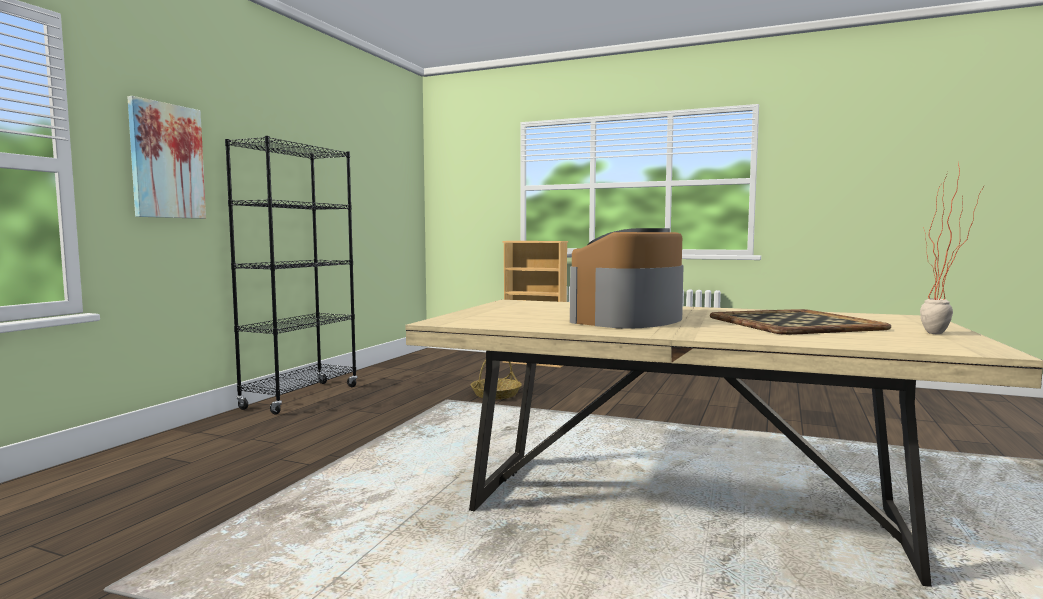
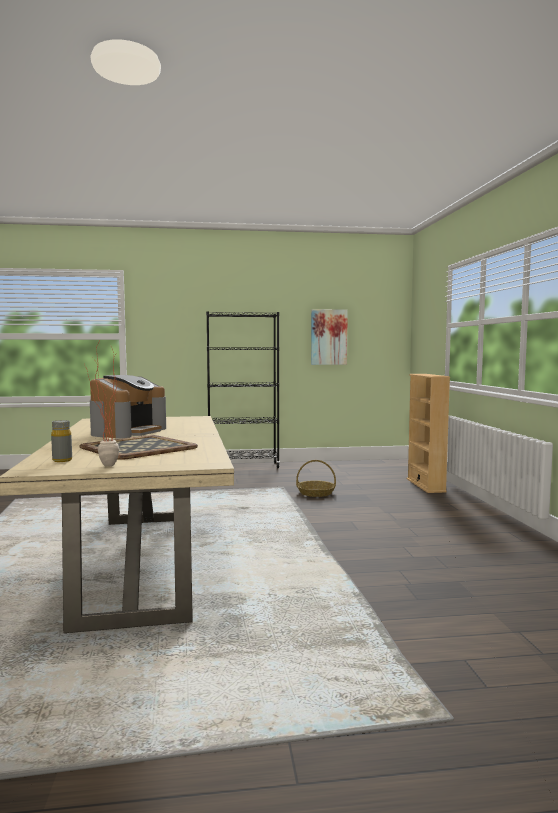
camera: 60 degrees right, 0 degrees up
picture [127,96,206,219] -> picture moved to [311,309,348,365]
coffee machine [570,228,684,328] -> coffee machine turned 105 degrees clockwise [90,375,166,439]
none -> grey bottle [51,420,72,462]

